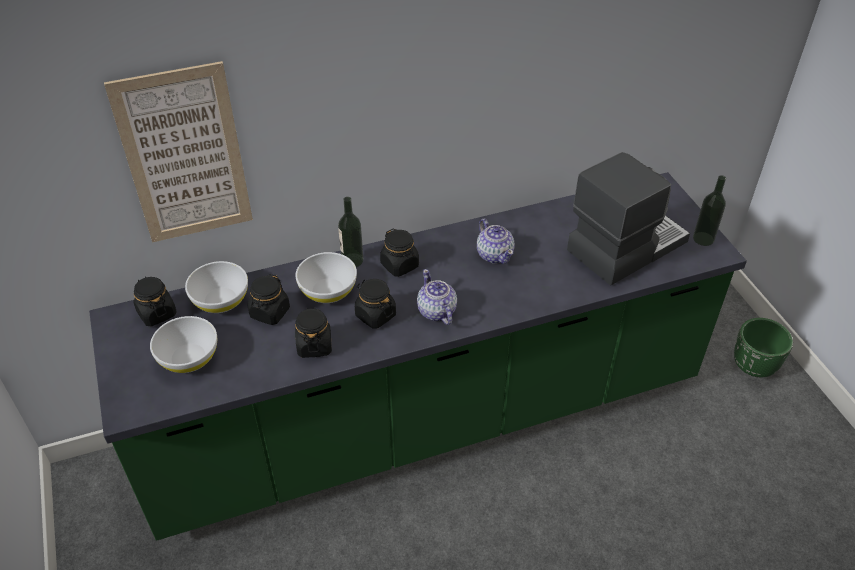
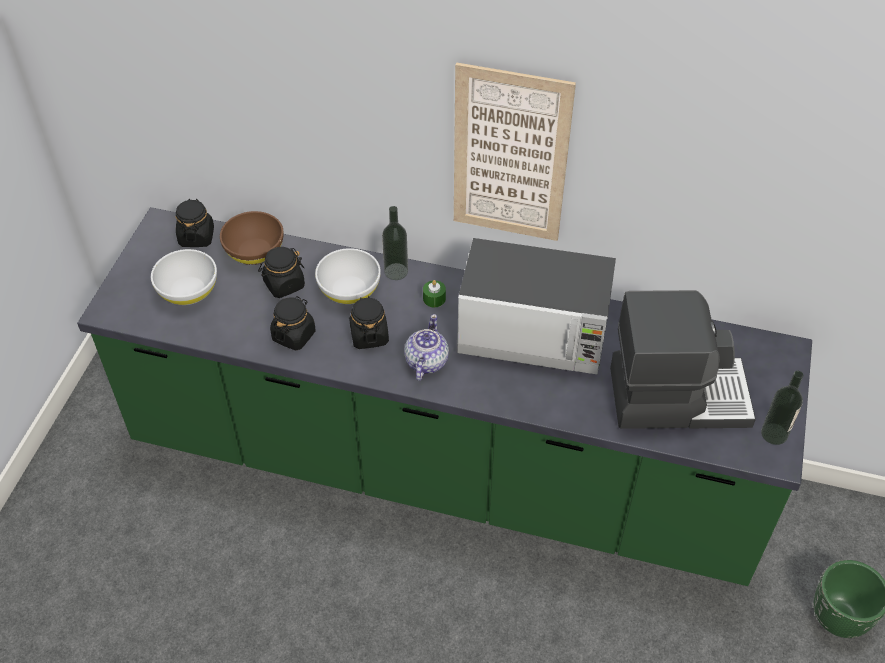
camera: 35 degrees right, 5 degrees up
picture [104,61,253,242] -> picture moved to [454,62,576,241]
white bowl [185,261,248,313] -> brown bowl [220,211,284,265]
black jar [380,228,419,277] -> green candle [423,280,446,307]
teapot [477,219,514,264] -> microwave [457,238,616,374]

